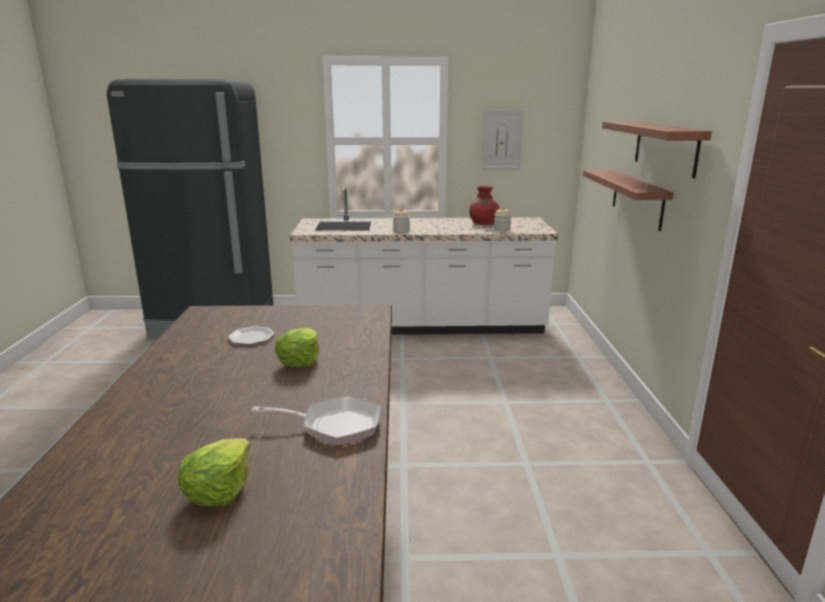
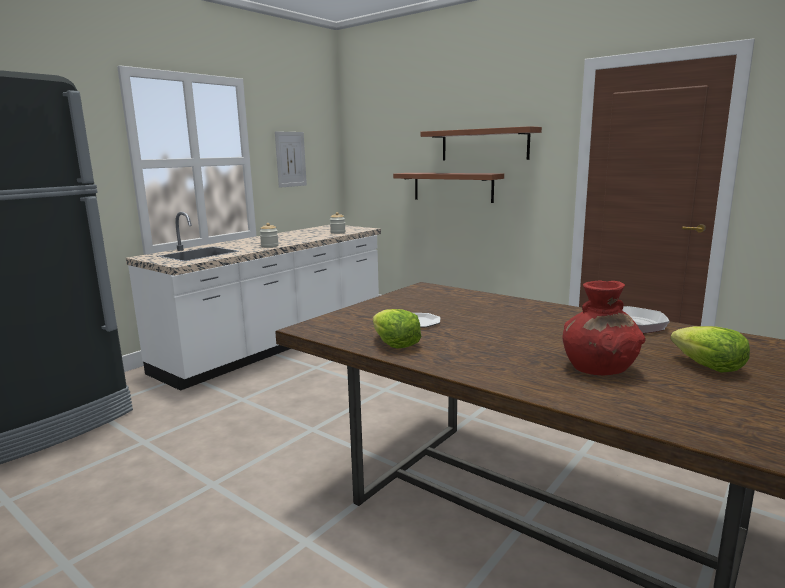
camera: 50 degrees left, 5 degrees down
lettuce [275,328,319,367] -> lettuce moved to [373,309,422,349]
red vase [469,186,500,225] -> red vase moved to [562,280,646,375]

